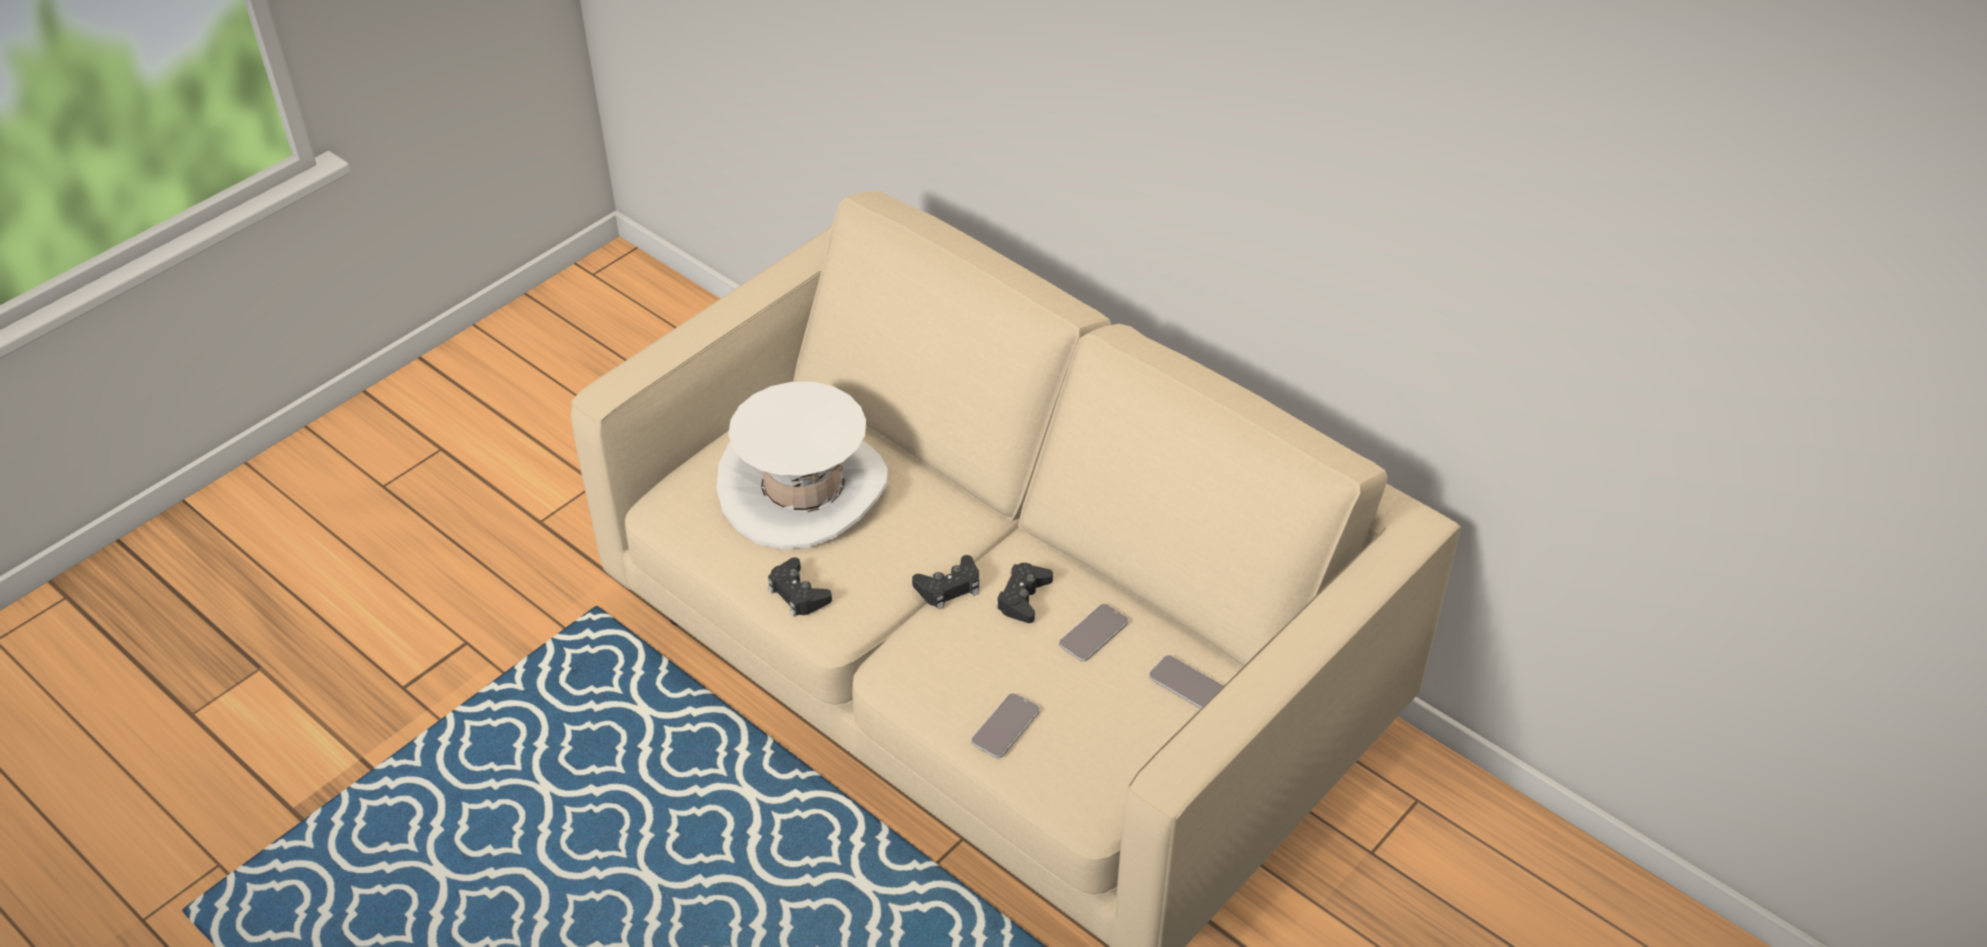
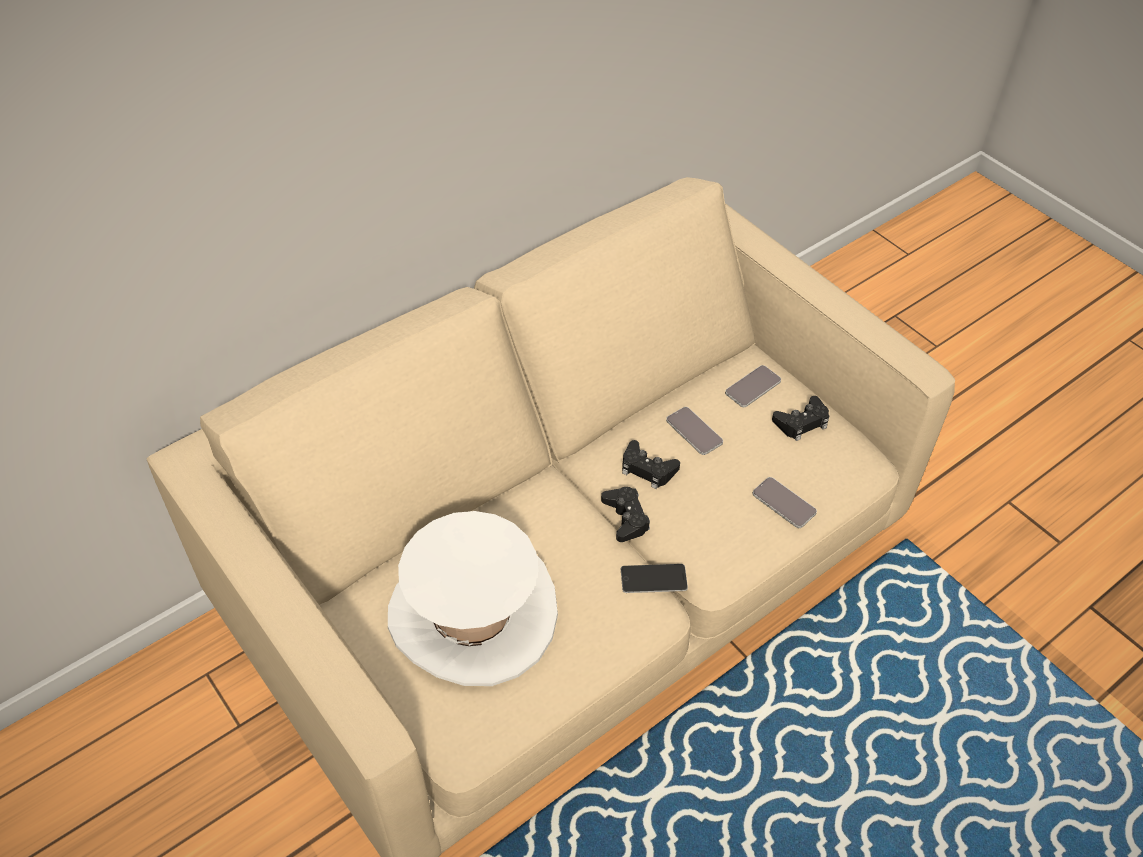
camera: 80 degrees left, 5 degrees up
black game controller [768,557,832,617] -> black game controller moved to [772,396,829,441]
none -> phone [621,564,688,593]

